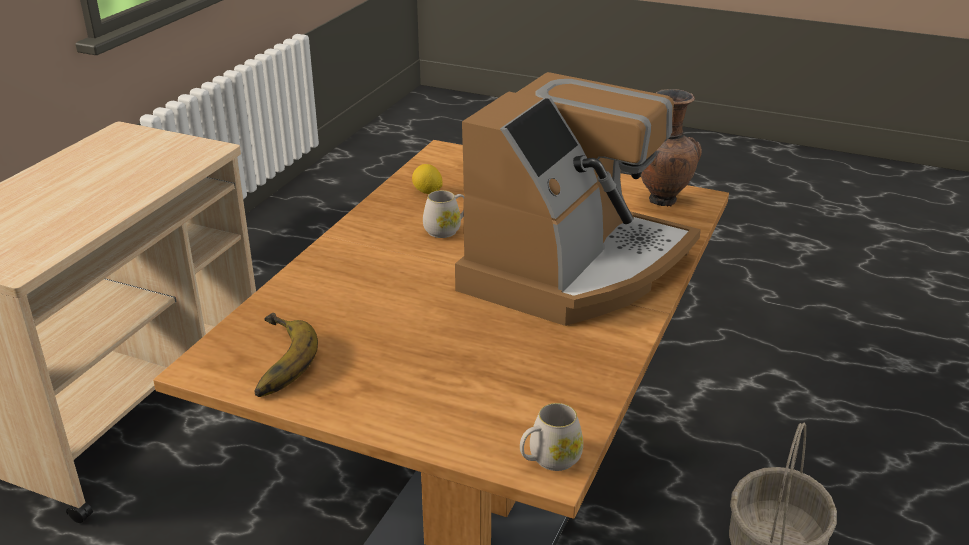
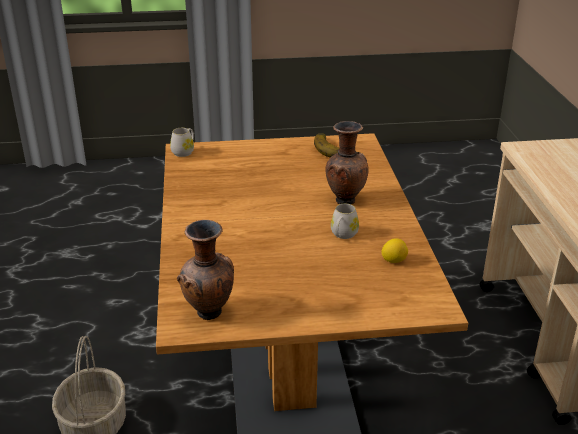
camera: 150 degrees right, 0 degrees up
coffee machine [455,72,701,326] -> none
none -> brown vase [325,121,369,204]

